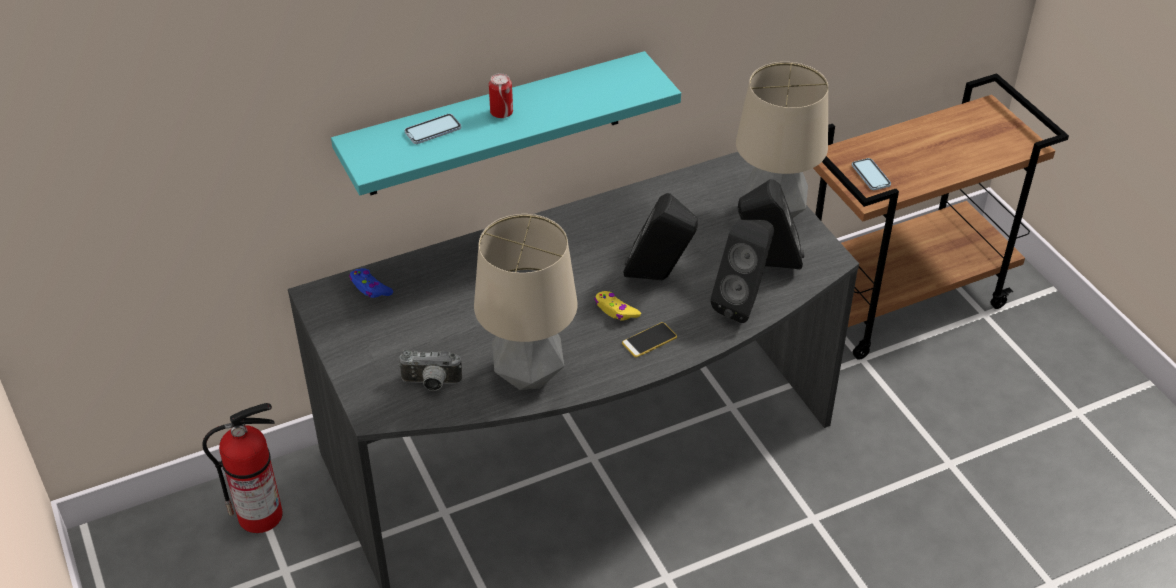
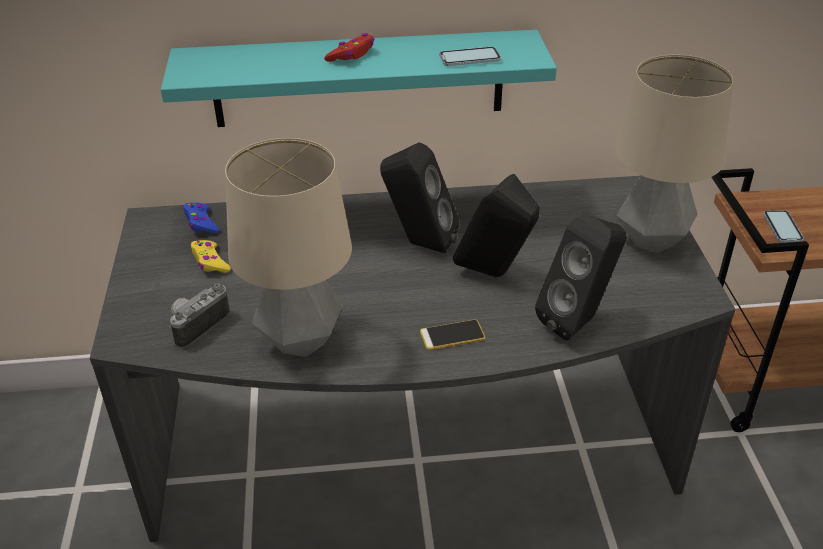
camera: 20 degrees right, 5 degrees down
fire extinguisher [202,403,283,533] -> none
camera [398,350,462,391] -> camera turned 105 degrees clockwise [169,282,230,348]
phone [405,114,461,144] -> phone moved to [439,47,501,66]
can [489,73,513,118] -> red game controller [324,33,374,62]
yellow game controller [594,291,641,321] -> yellow game controller moved to [190,240,231,273]
black speaker [738,179,804,269] -> black speaker moved to [380,142,459,253]

